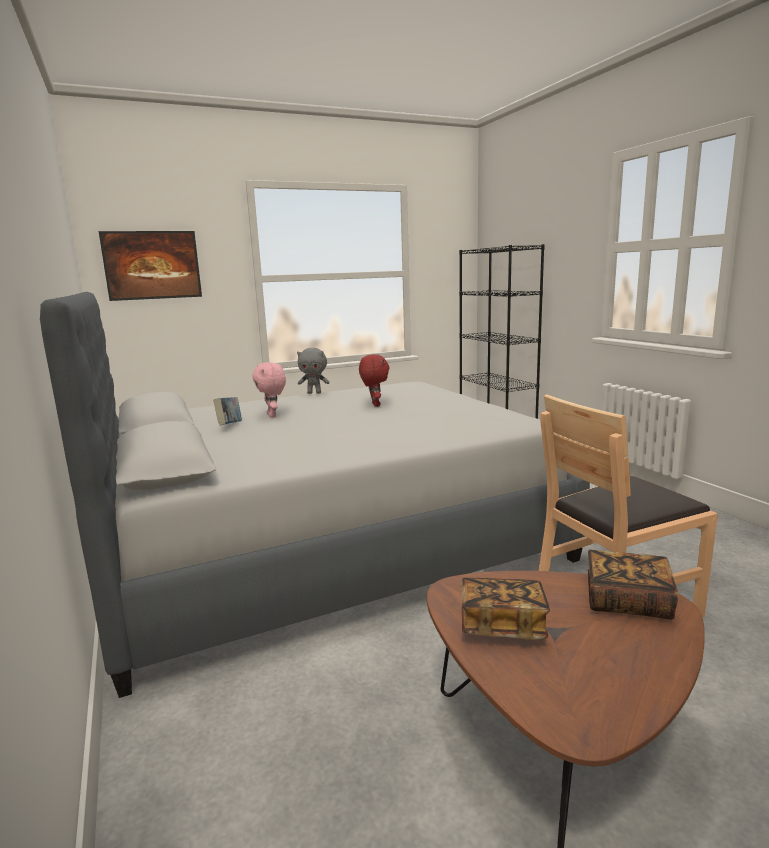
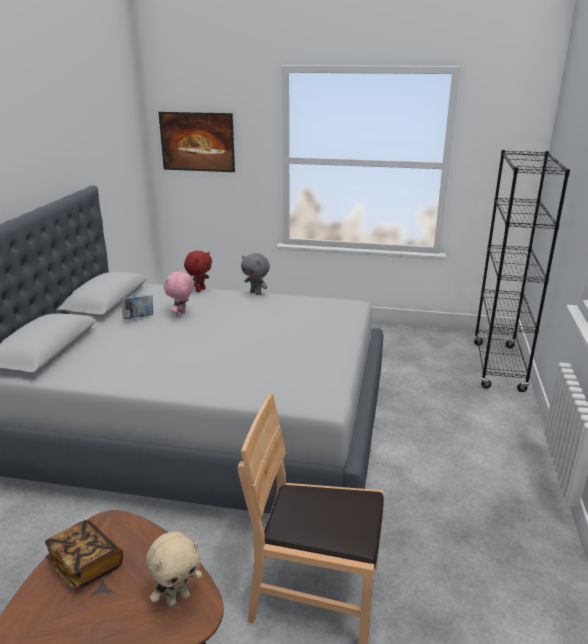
camera: 35 degrees right, 10 degrees up
red plush toy [359,354,390,407] -> red plush toy moved to [184,251,212,292]
book [588,550,678,620] -> beige plush toy [146,531,202,607]

